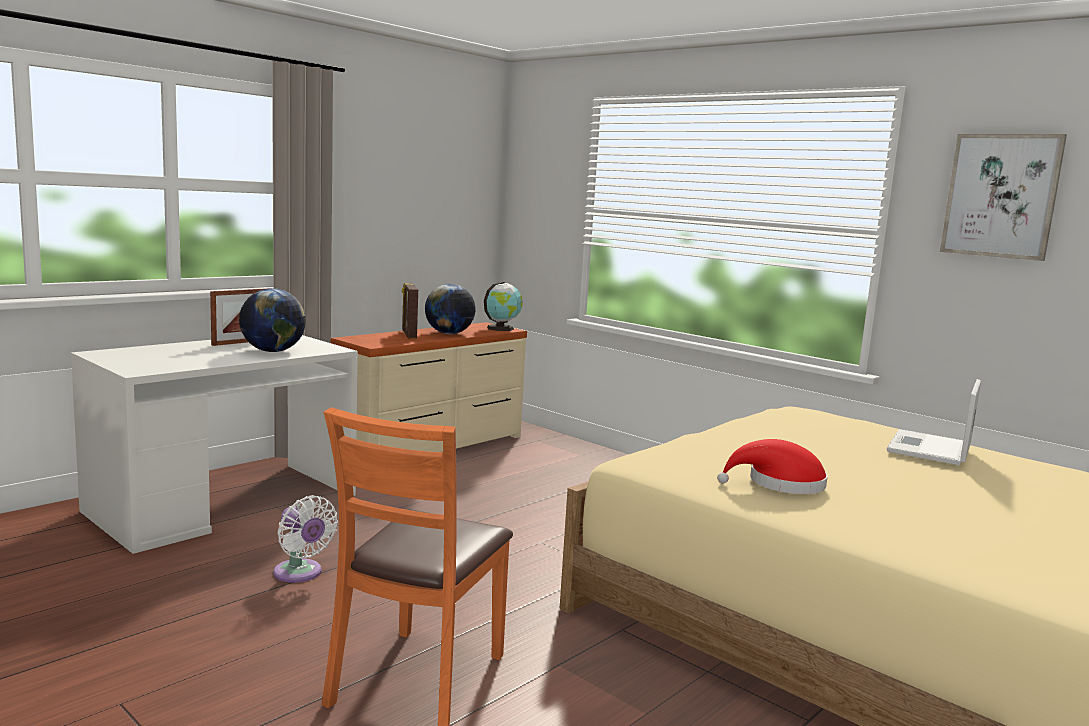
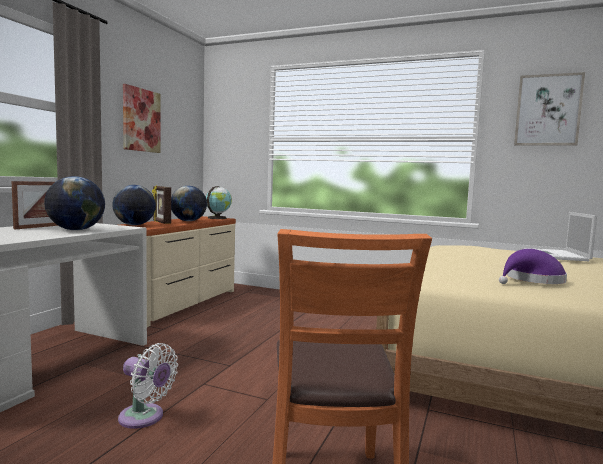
camera: 20 degrees left, 5 degrees down
red hat [717,439,828,494] -> purple hat [499,249,567,284]
none -> globe [112,185,156,225]
none -> picture [123,84,161,153]

